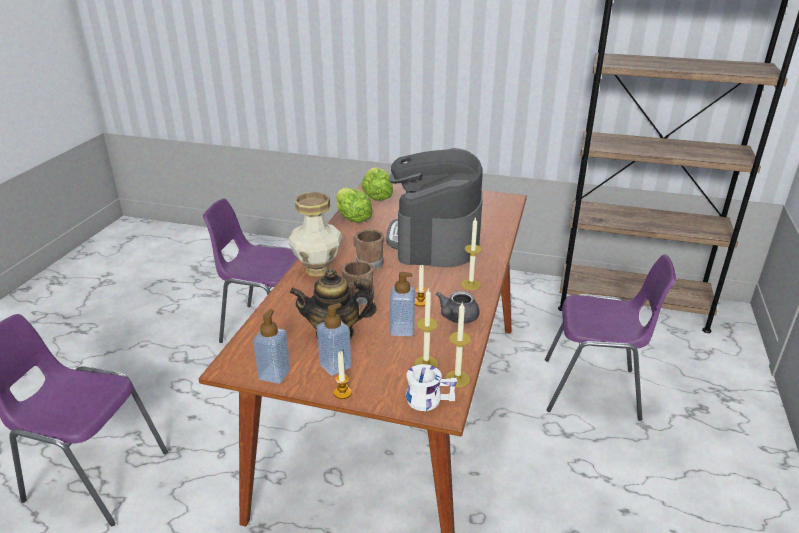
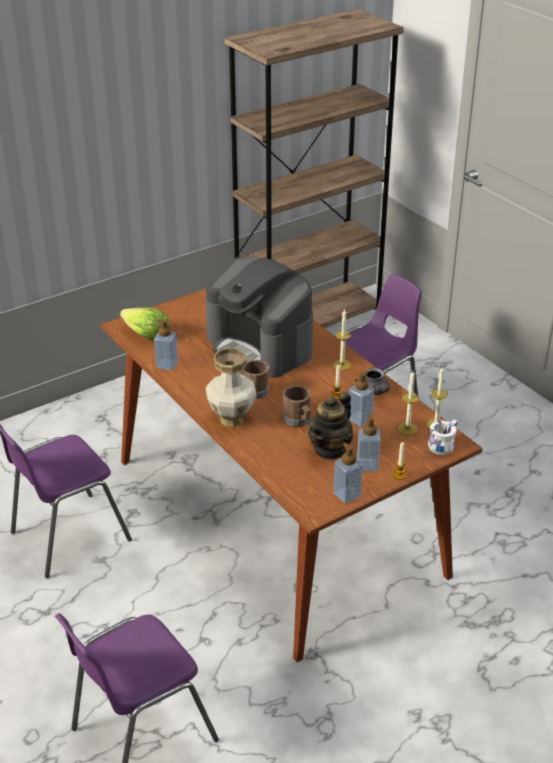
camera: 50 degrees left, 5 degrees up
lettuce [336,188,373,223] -> soap dispenser [154,319,178,371]

